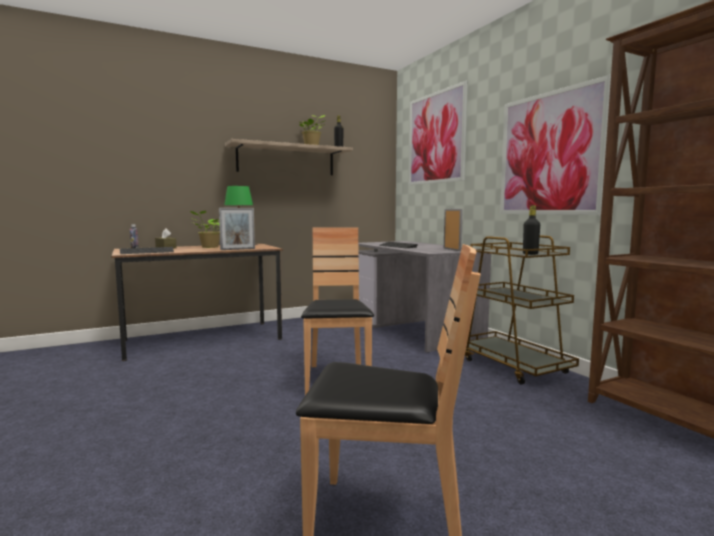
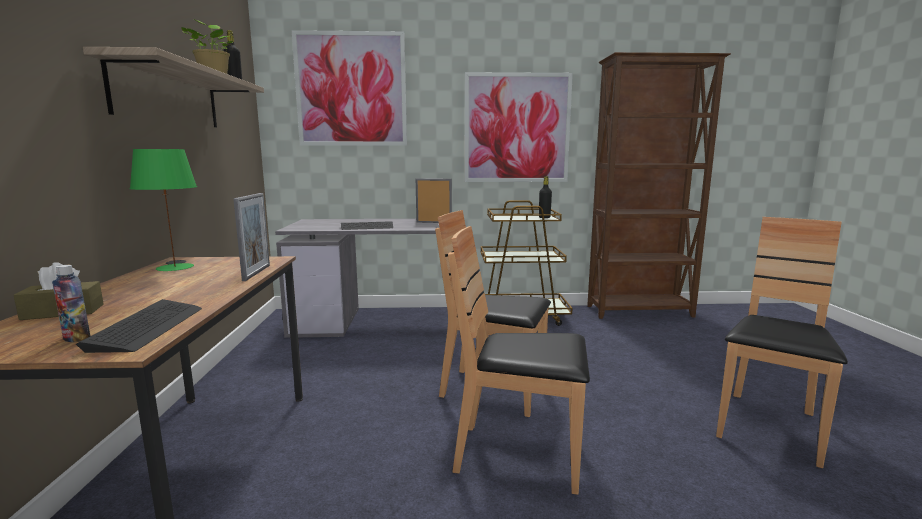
camera: 65 degrees left, 5 degrees up
potted plant [190,211,220,248] -> none
none -> brown chair [448,226,590,495]

